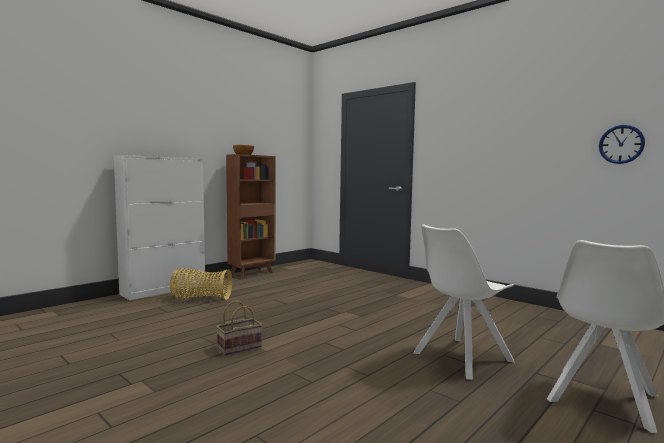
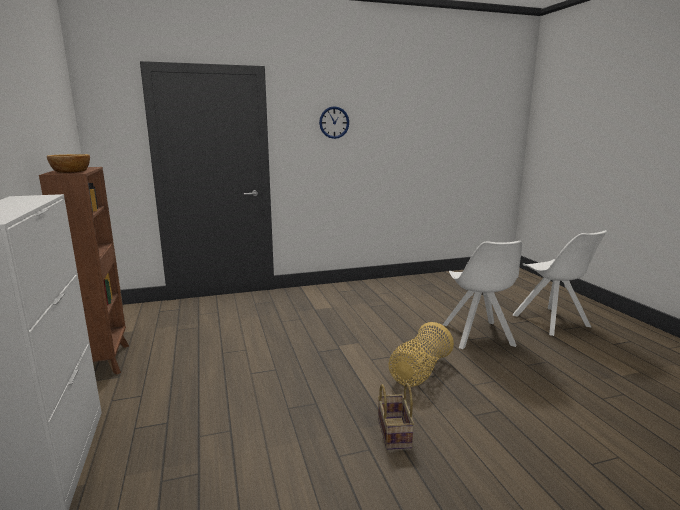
camera: 60 degrees left, 10 degrees up
basket [170,268,232,300] -> basket moved to [388,322,454,387]
wall clock [599,125,645,164] -> wall clock moved to [319,106,349,139]

